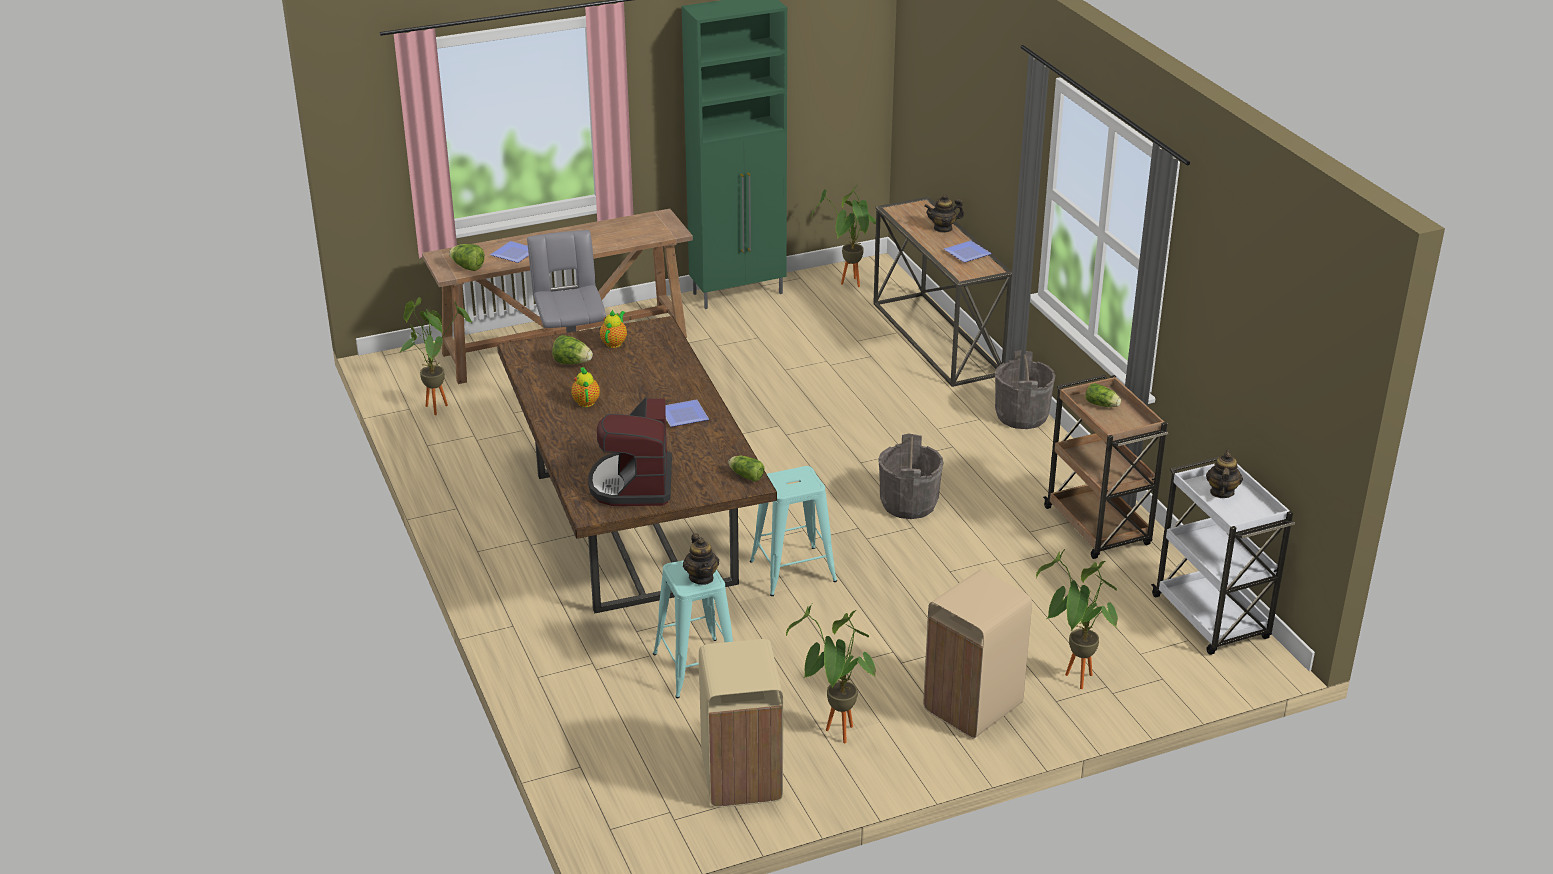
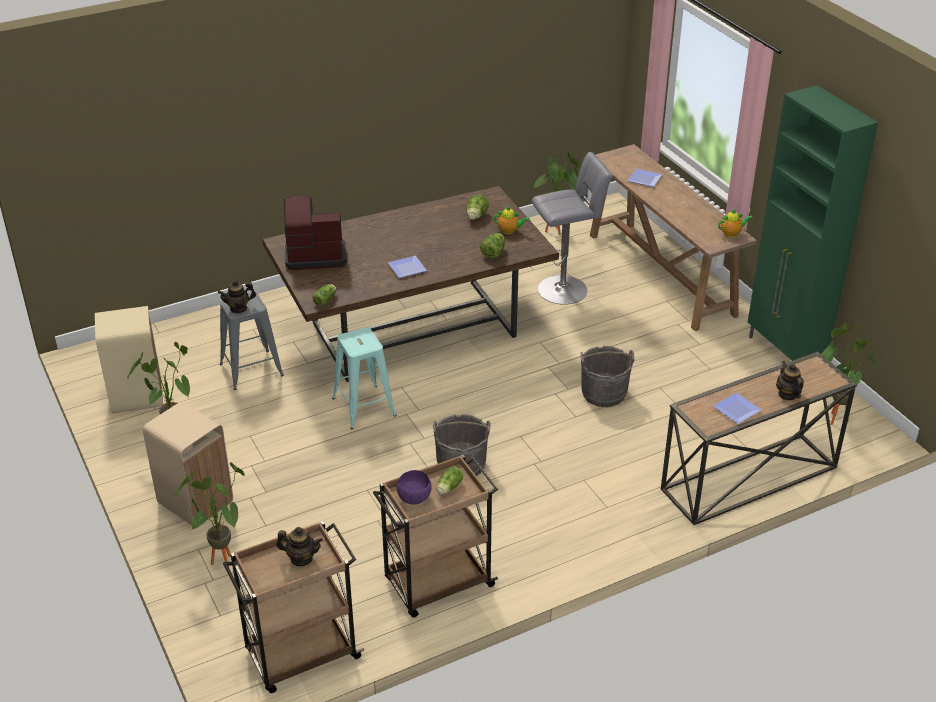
camera: 85 degrees right, 5 degrees up
lettuce [449,244,485,271] -> lettuce moved to [480,233,505,259]
teapot [571,367,600,407] -> teapot moved to [718,209,753,237]
turquoise stool [653,560,733,698] -> grey stool [220,293,284,390]
grey bucket [995,350,1056,429] -> grey bucket moved to [581,346,634,407]
white cart [1151,456,1295,655] -> brown cart [223,521,364,693]
none -> purple bowl [396,470,432,505]

